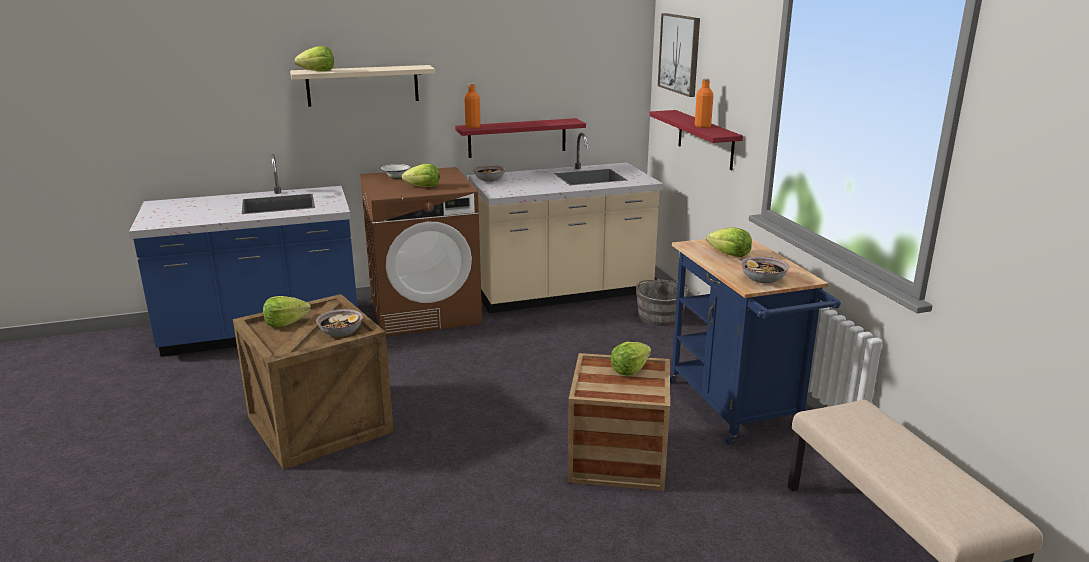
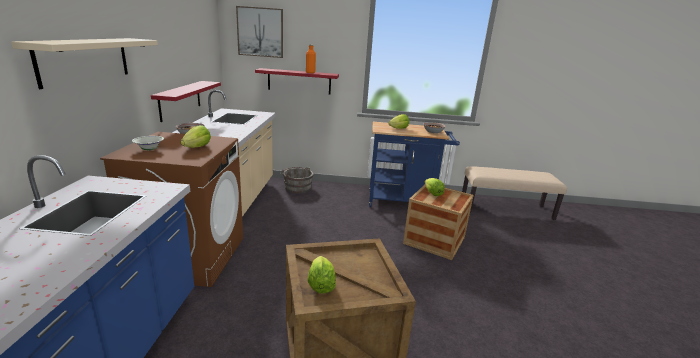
camera: 70 degrees left, 0 degrees up
lettuce [294,46,334,71] -> none
bowl [316,309,363,337] -> none
orange bottle [464,83,481,128] -> none

